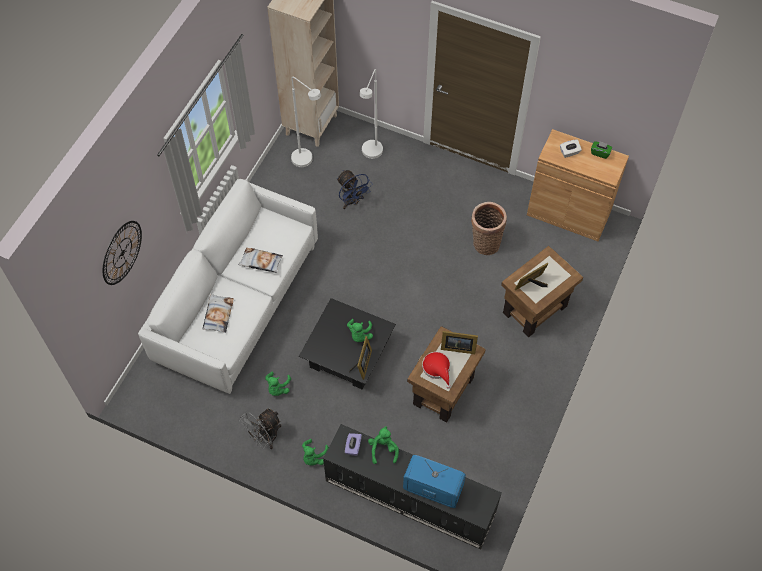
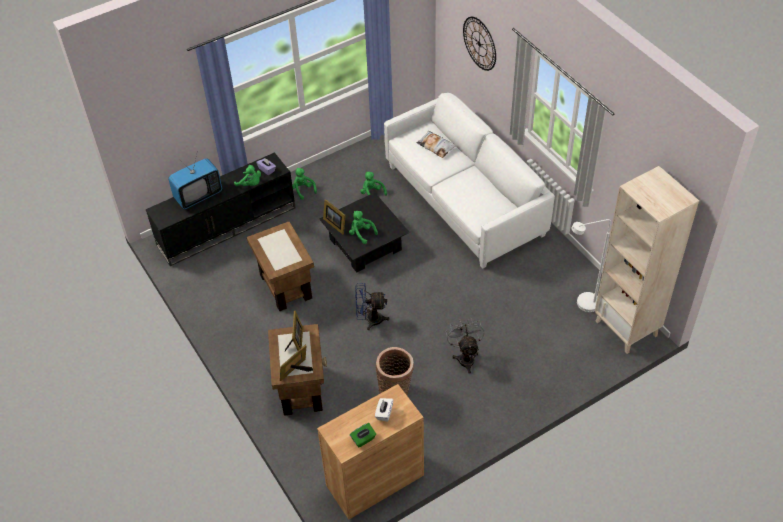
camera: 125 degrees right, 10 degrees down
pillow [238,248,283,273] -> none
grey fan [240,408,281,449] -> grey fan moved to [446,318,484,374]
blue fan [337,170,372,209] -> blue fan moved to [355,283,390,330]
white floor lamp [360,69,383,159] -> none
red hat [422,352,451,389] -> none
picture frame [441,331,478,354] -> picture frame moved to [280,345,313,381]

